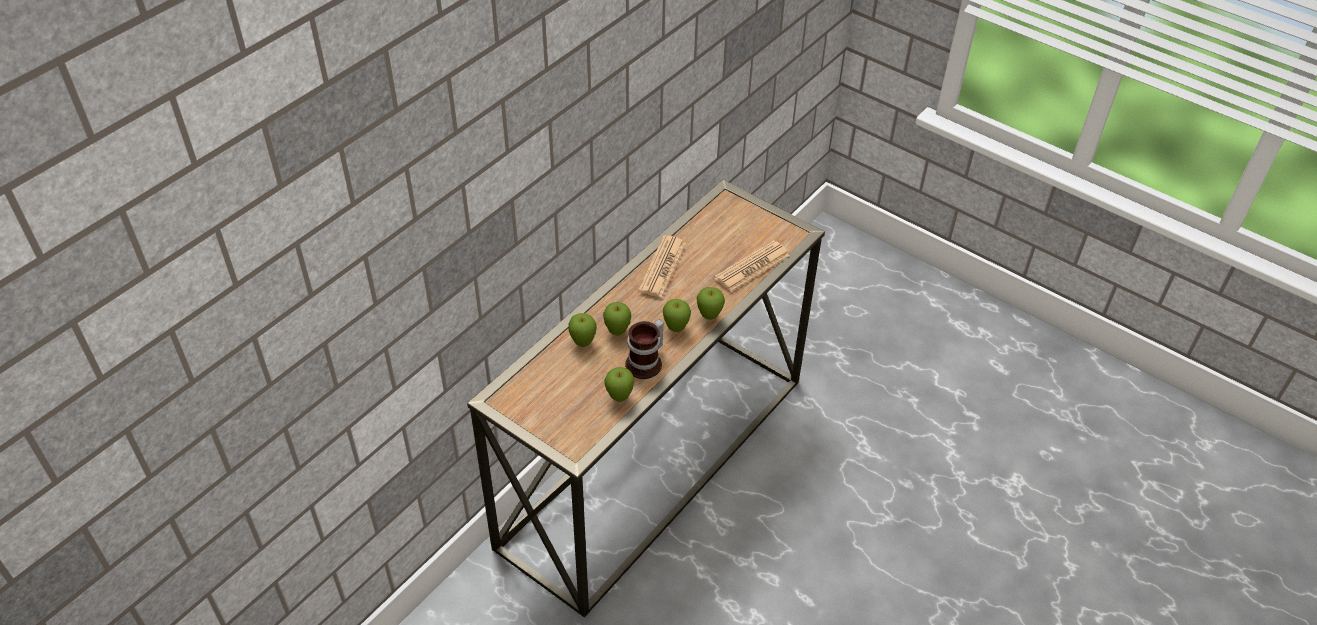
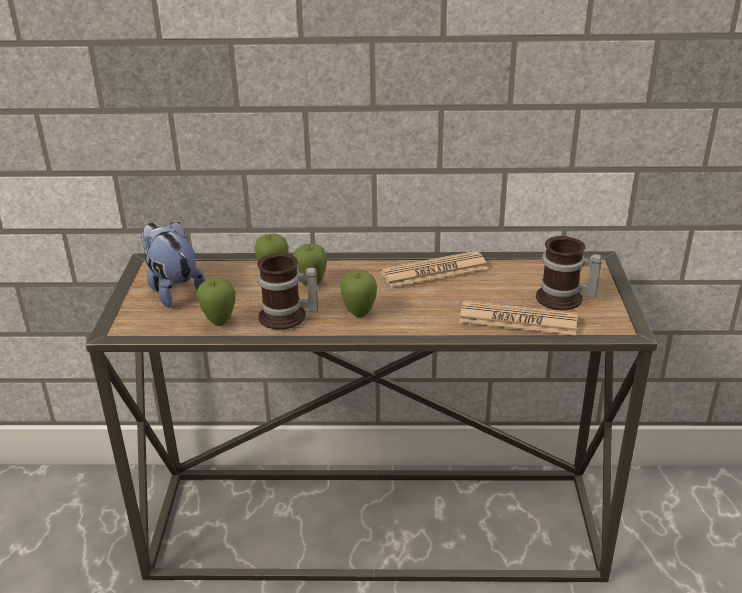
camera: 55 degrees right, 15 degrees down
apple [696,287,725,320] -> none
none -> plush toy [141,222,206,307]
none -> mug [536,236,602,310]

